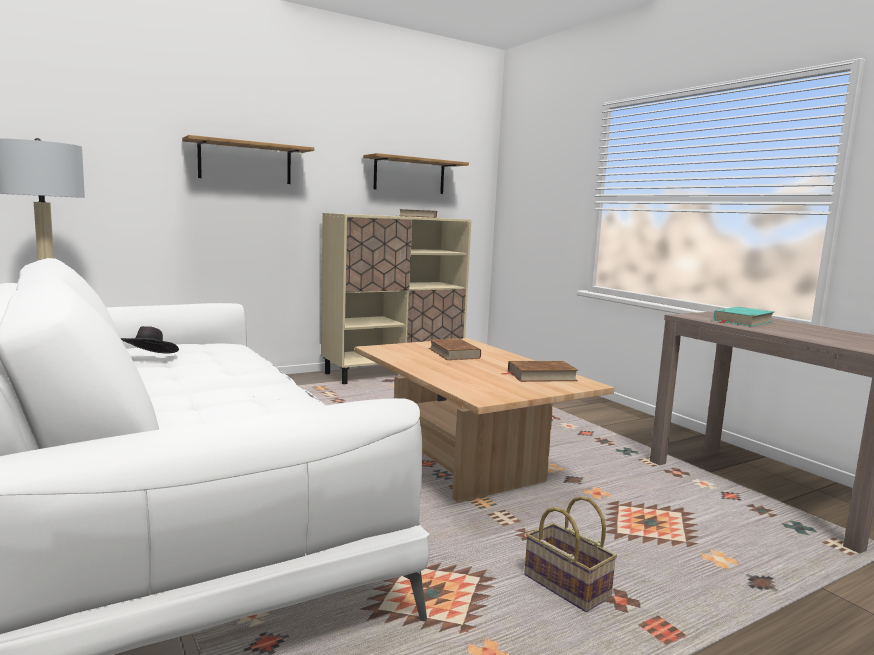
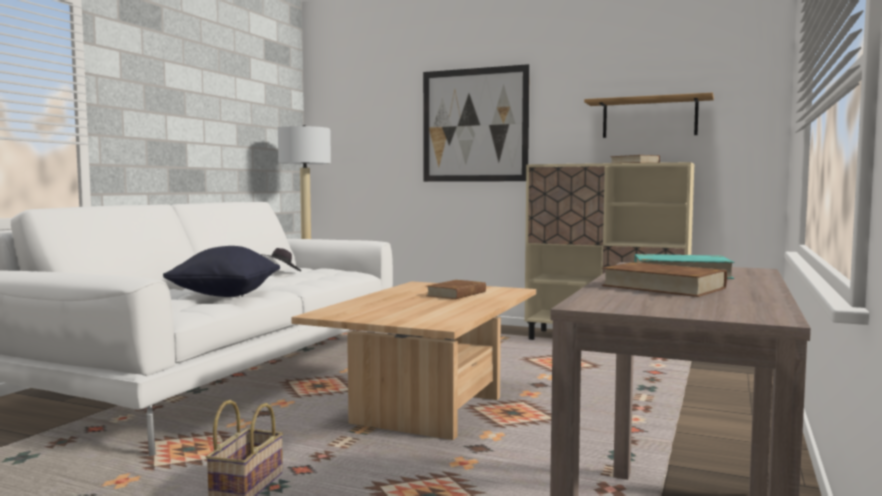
camera: 55 degrees right, 5 degrees down
shelf [182,135,314,184] -> picture [423,64,530,182]
brown book [500,361,579,382] -> brown book moved to [602,262,727,297]
none -> black pillow [163,246,280,297]

